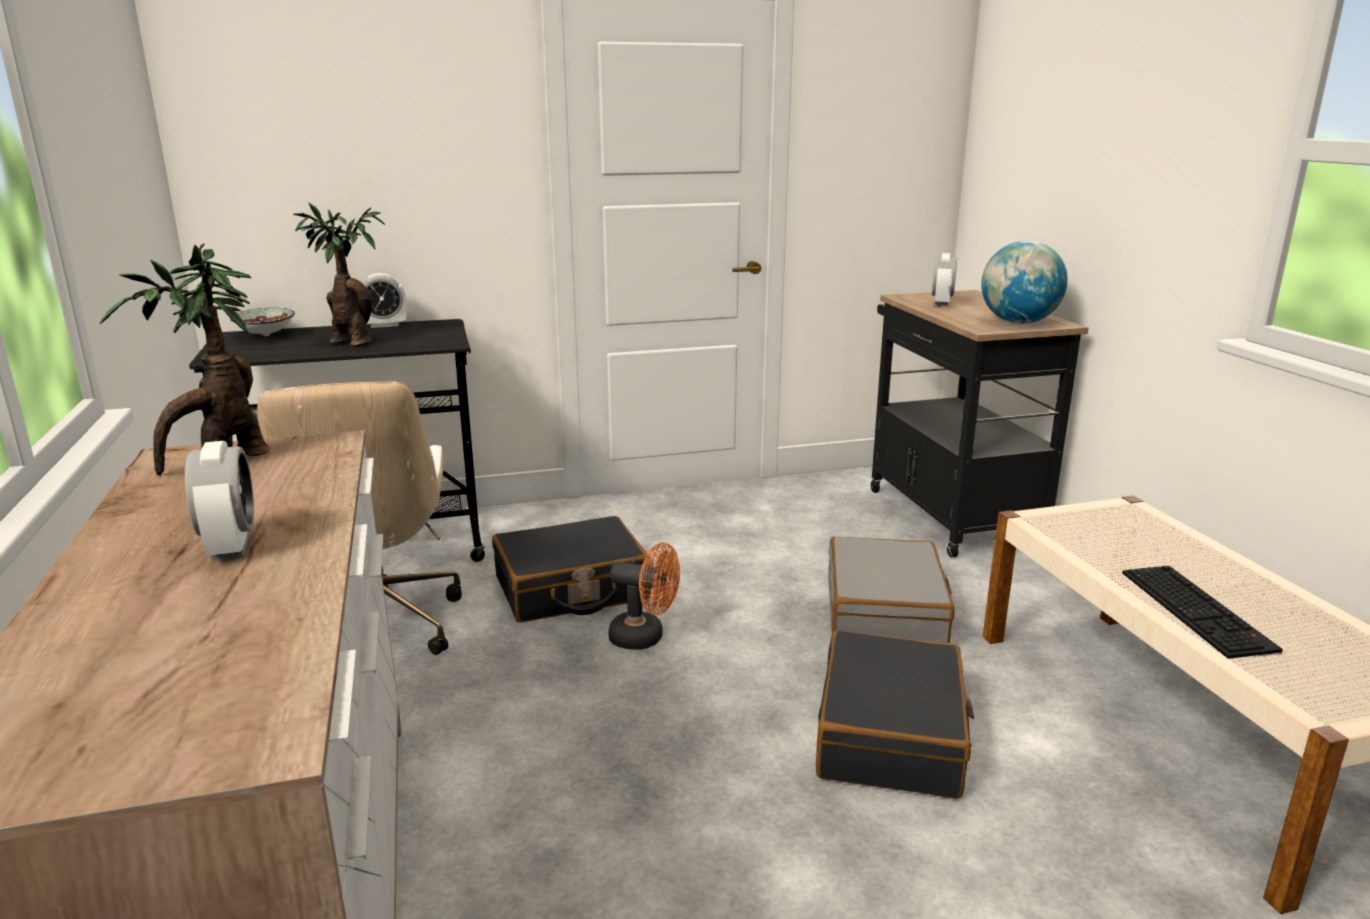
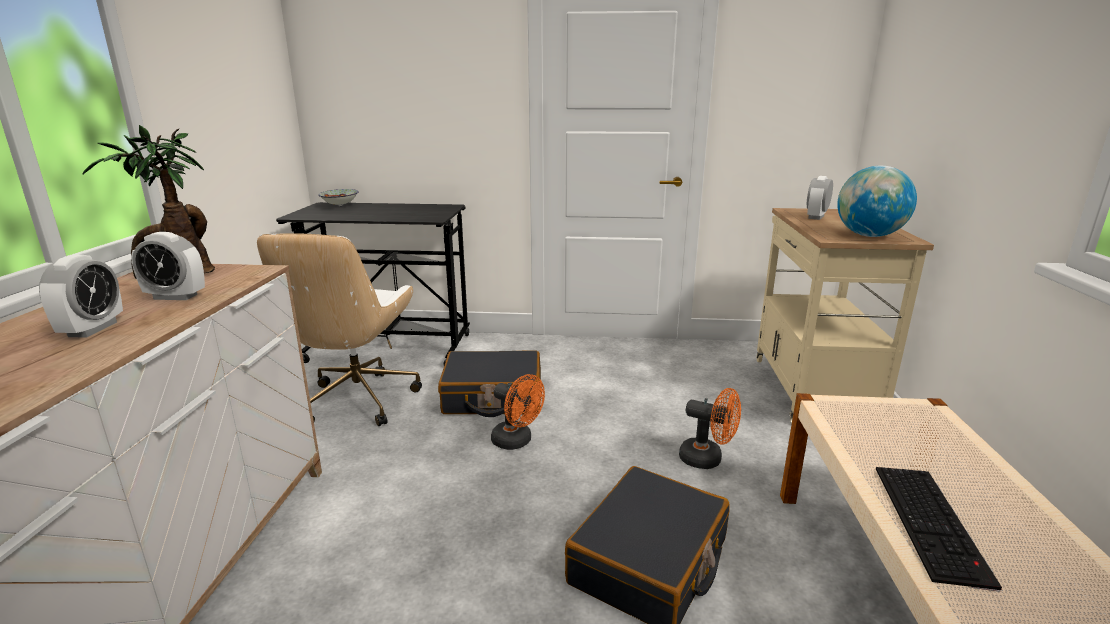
camera: 20 degrees right, 0 degrees up
potted plant [293,202,385,346] -> none
alarm clock [364,273,407,328] -> alarm clock moved to [131,232,205,300]
grey suitcase [828,536,954,643] -> orange fan [679,388,741,469]
black cart [871,290,1089,558] -> beige cart [757,208,934,423]

